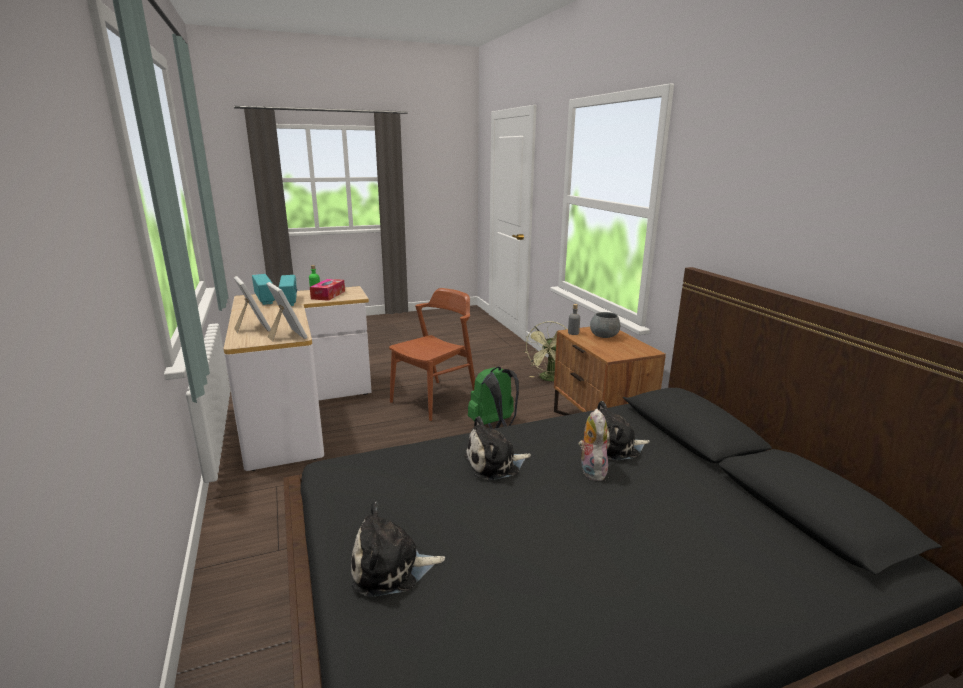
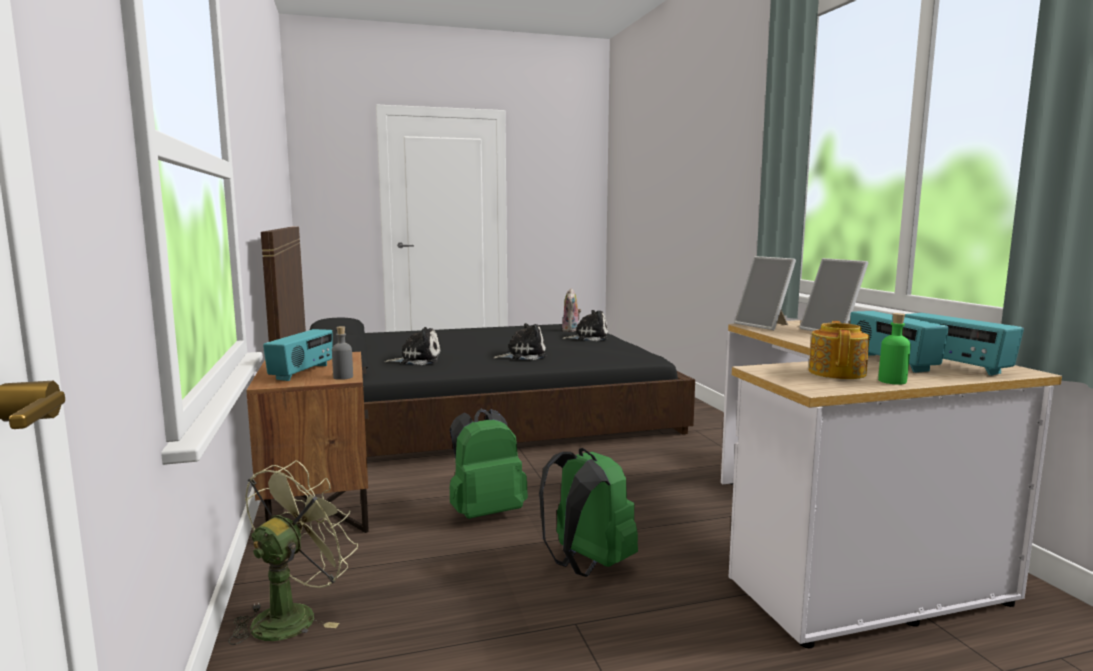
camera: 175 degrees left, 10 degrees down
tissue box [310,279,345,301] -> teapot [809,321,870,379]
brown chair [389,288,475,421] -> green backpack [539,448,638,577]
plush toy [578,409,608,481] -> plush toy moved to [562,288,581,332]
grey bowl [590,312,620,338] -> radio [263,329,333,381]

